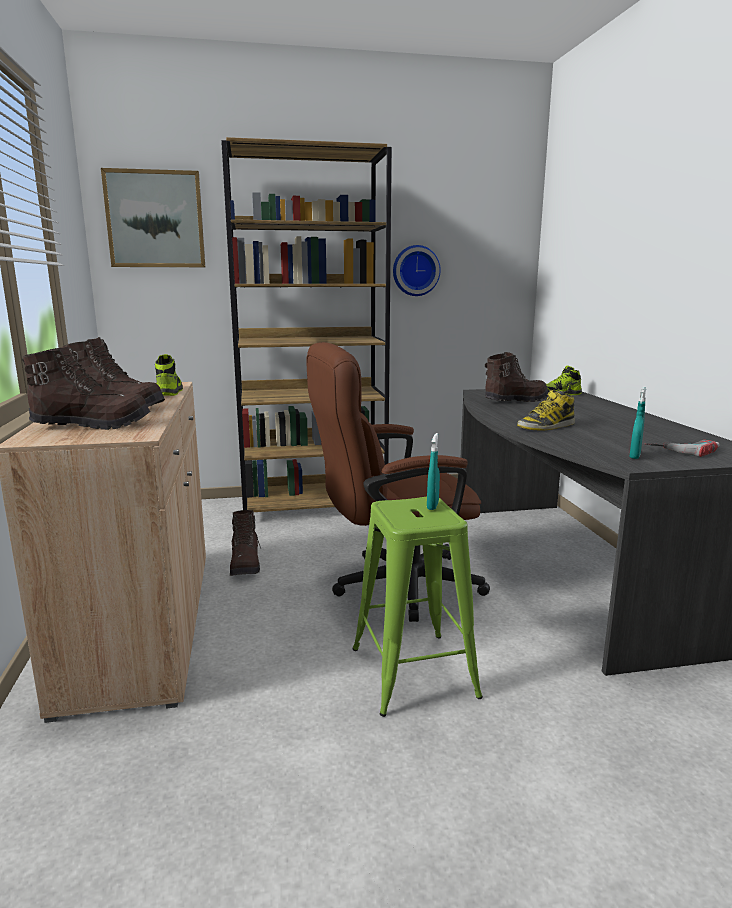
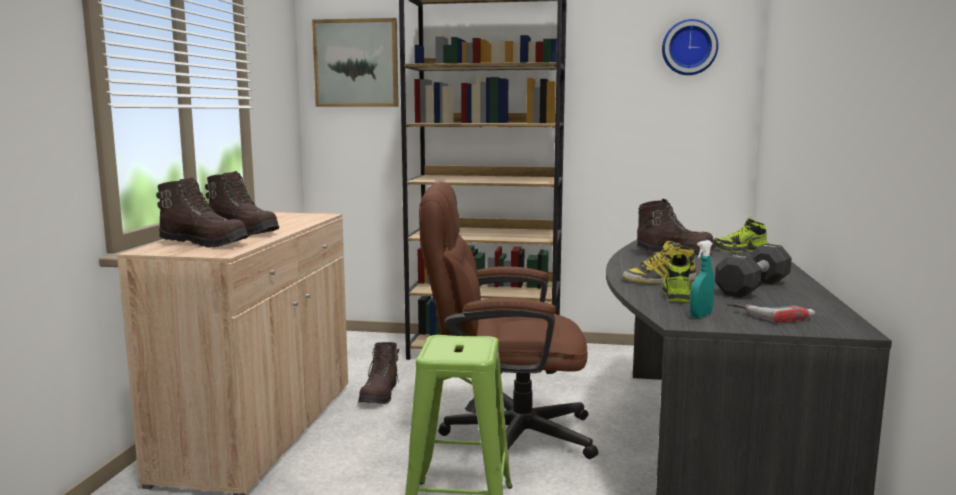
camera: 20 degrees right, 5 degrees down
shoe [155,354,183,396] -> shoe moved to [662,253,691,302]
wall clock [393,245,441,296] -> wall clock moved to [662,19,718,75]
turquoise spray bottle [427,433,440,510] -> none
none -> black dumbbell [715,244,792,298]

